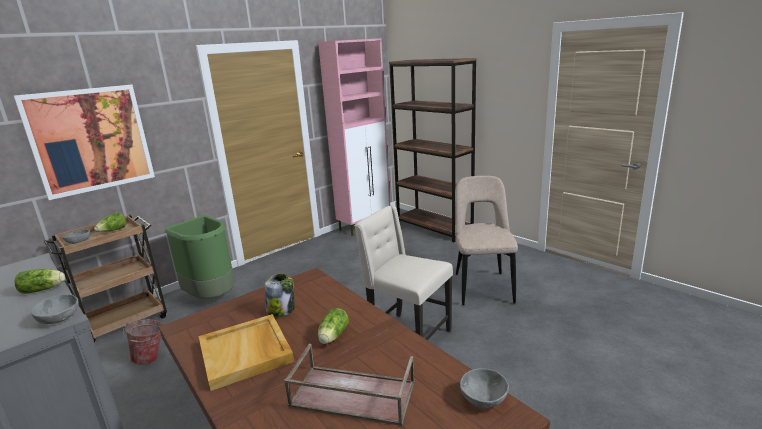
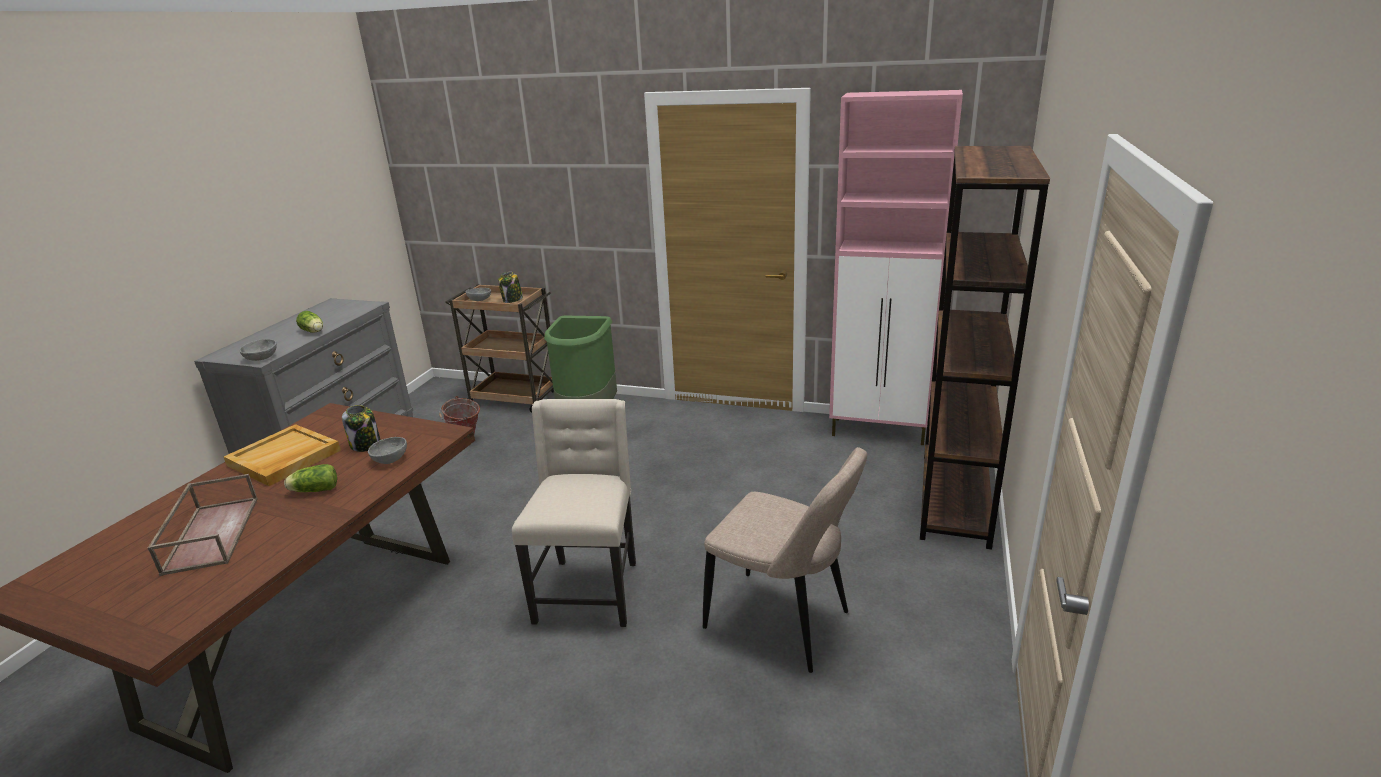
camera: 60 degrees right, 5 degrees up
picture [14,85,155,200] -> none
lettuce [94,212,127,232] -> jar [498,272,523,303]
beige chair [455,176,518,305] -> beige chair turned 60 degrees clockwise [703,447,867,673]
grey bowl [460,368,509,408] -> grey bowl moved to [368,437,407,464]

